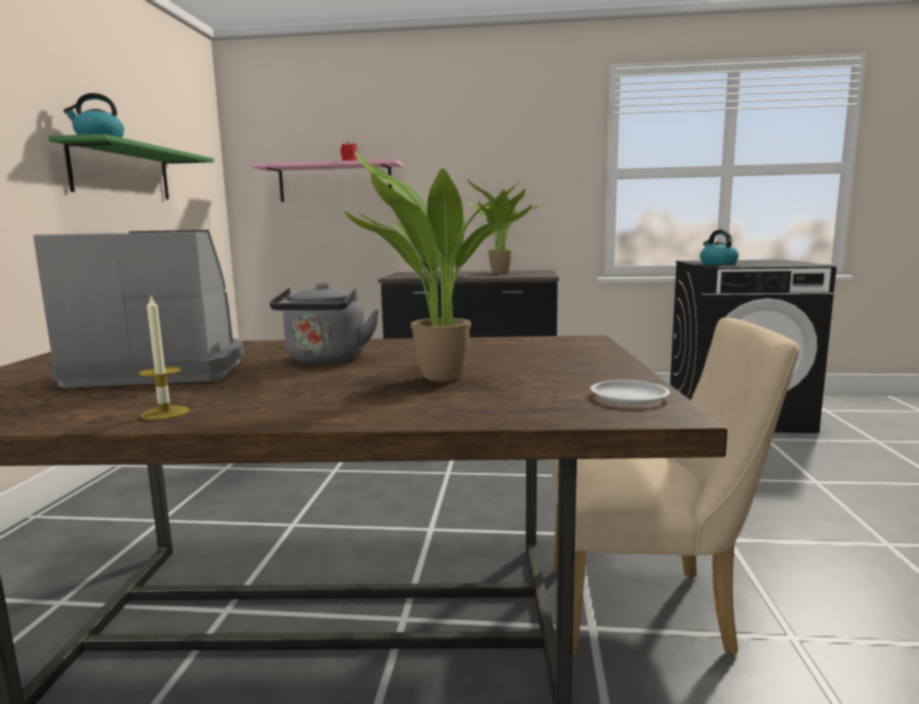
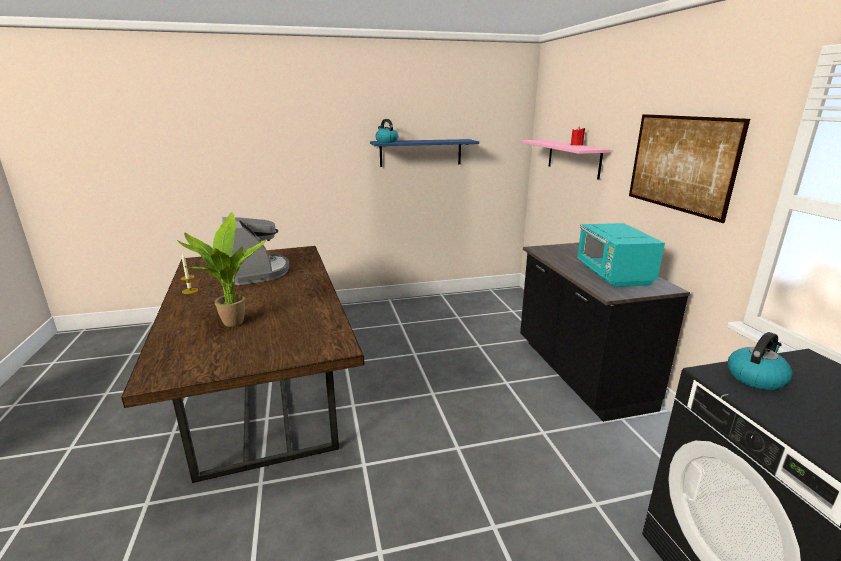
camera: 70 degrees right, 10 degrees up
green shelf [49,134,214,199] -> blue shelf [370,139,479,167]
grey kettle [270,282,379,364] -> none
potted plant [467,179,542,274] -> turquoise microwave [577,223,665,288]
beige chair [552,317,799,655] -> none
white plate [590,380,670,404] -> none
none -> picture [629,114,750,223]

